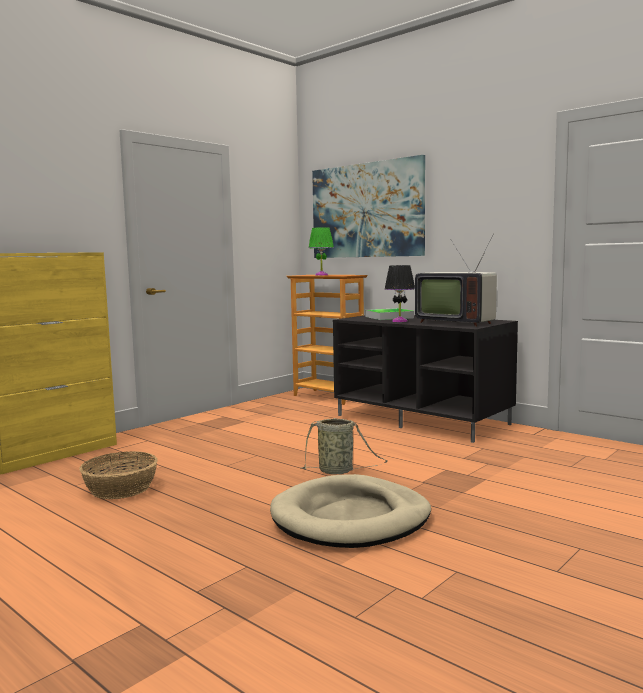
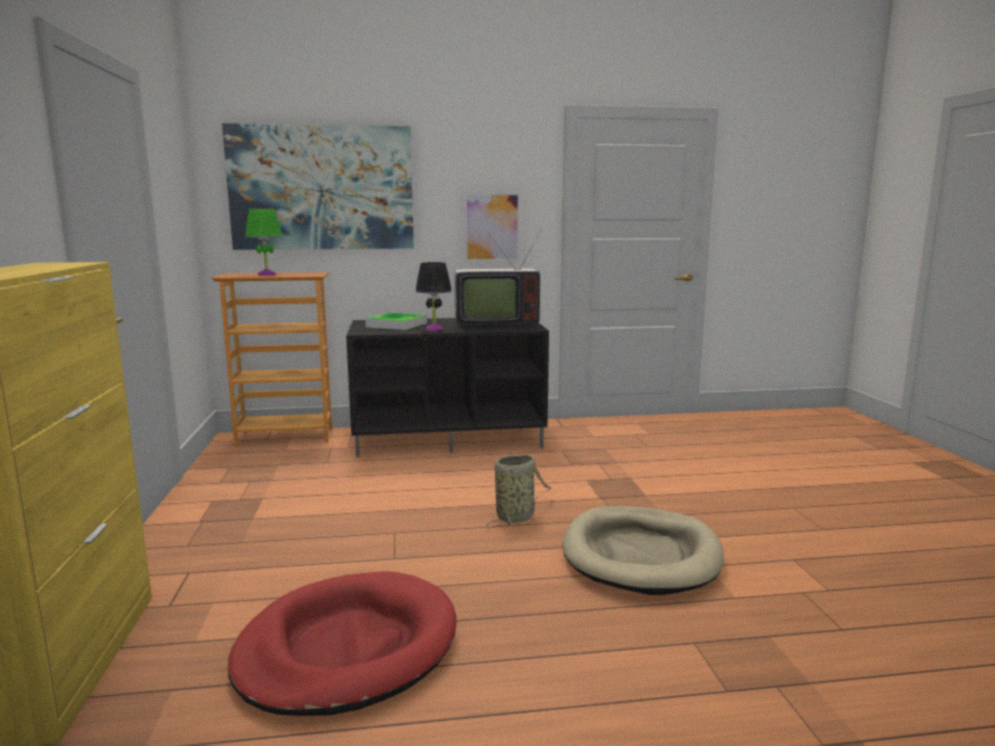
camera: 50 degrees left, 5 degrees up
basket [79,451,158,499] -> red dog bed [228,571,457,716]
none -> picture [463,192,521,262]

